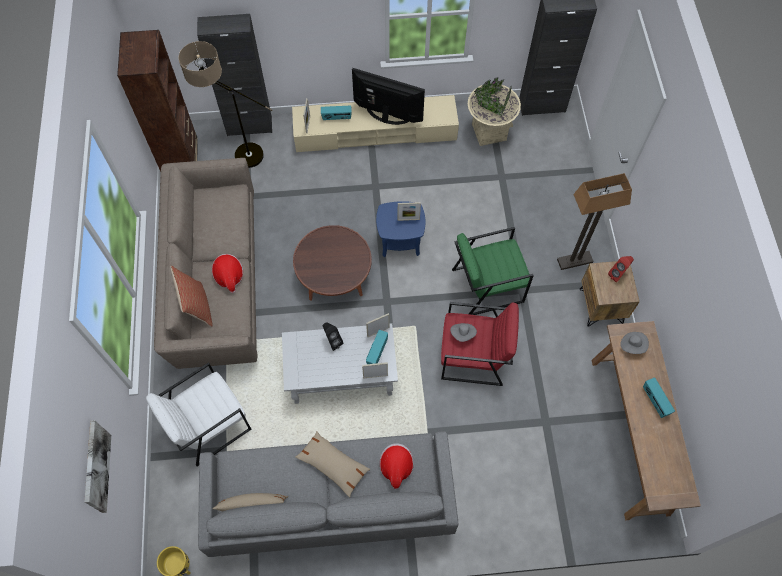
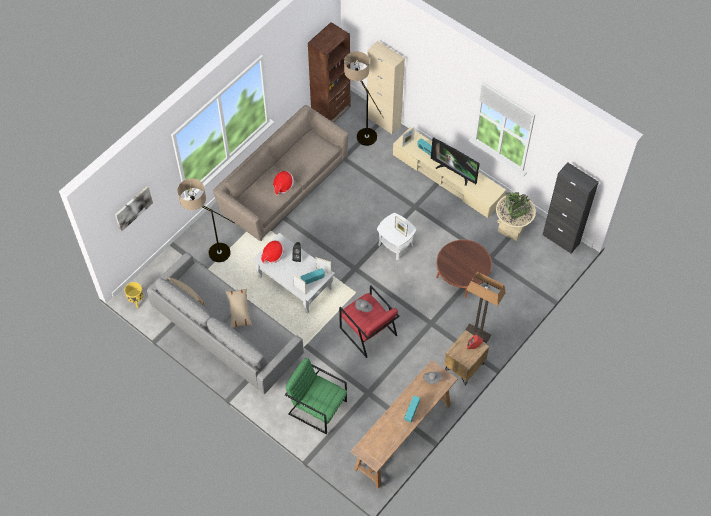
camera: 45 degrees right, 5 degrees down
white armchair [146,362,251,466] -> floor lamp [177,178,240,262]
pillow [170,266,213,327] -> none
black cabinet [197,14,272,136] -> beige cabinet [367,41,405,134]
brown coffee table [293,225,372,301] -> brown coffee table moved to [436,240,492,298]
television [352,68,425,125] -> television turned 150 degrees clockwise [431,137,480,186]
blue side table [376,201,425,257] -> white side table [377,213,416,260]
hat [379,443,414,489] -> hat moved to [261,241,285,264]
green armchair [452,227,534,315] -> green armchair moved to [285,358,347,434]

